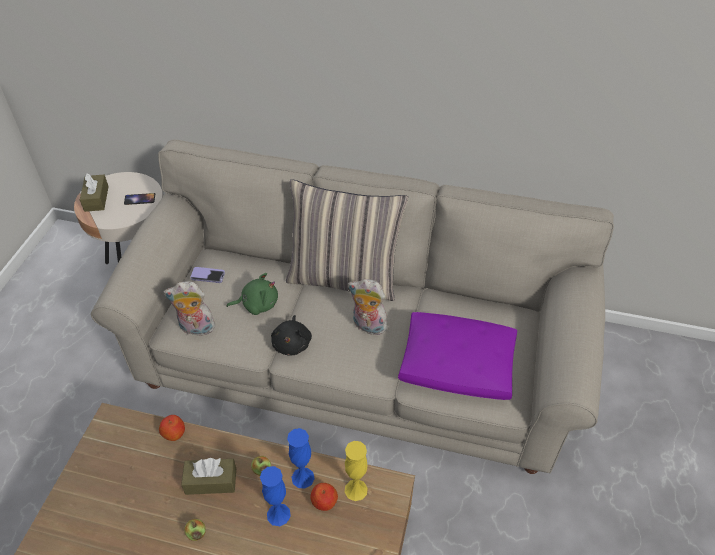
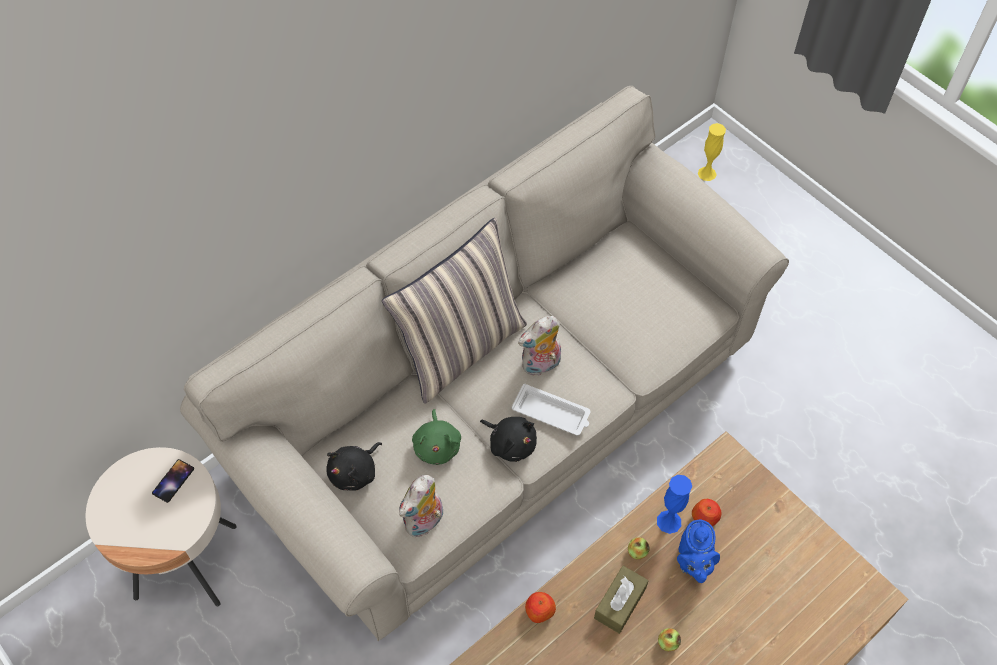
camera: 55 degrees left, 10 degrees up
brown tissue box [80,173,109,212] -> none
phone [190,267,225,283] -> black plush toy [326,442,382,491]
green plush toy [226,273,278,315] -> green plush toy turned 150 degrees clockwise [412,409,461,465]
blue vase [260,466,291,526] -> blue teapot [677,520,720,583]
yellow vase [345,441,368,501] -> yellow vase moved to [698,123,726,181]
purple pillow [398,312,517,400] -> none
none -> white tray [512,384,591,435]

